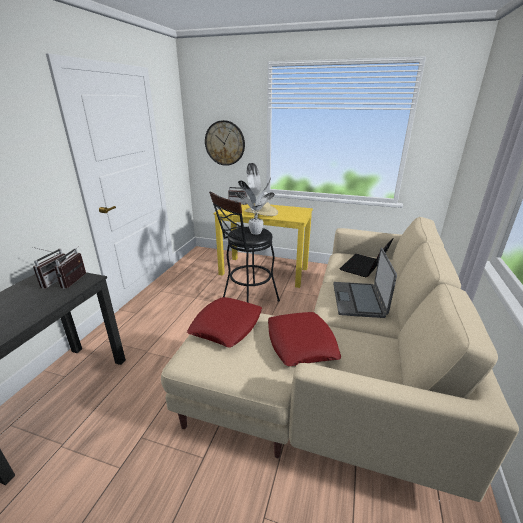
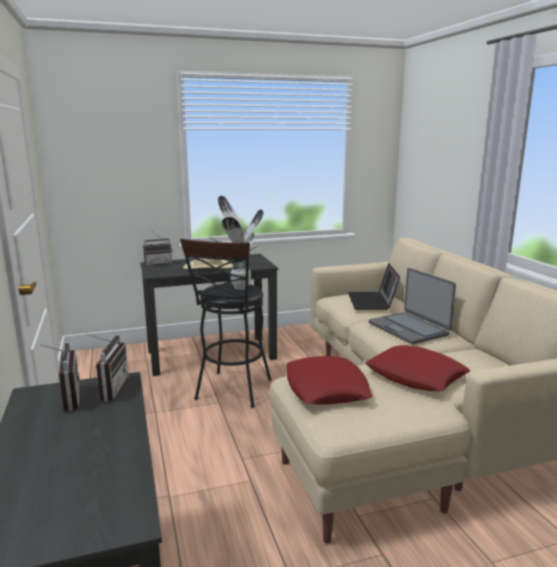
camera: 35 degrees left, 10 degrees down
radio [54,246,86,289] -> radio turned 150 degrees counterclockwise [87,334,128,401]
wall clock [205,120,245,166] -> none
yellow desk [214,204,313,288] -> black desk [140,254,278,376]

